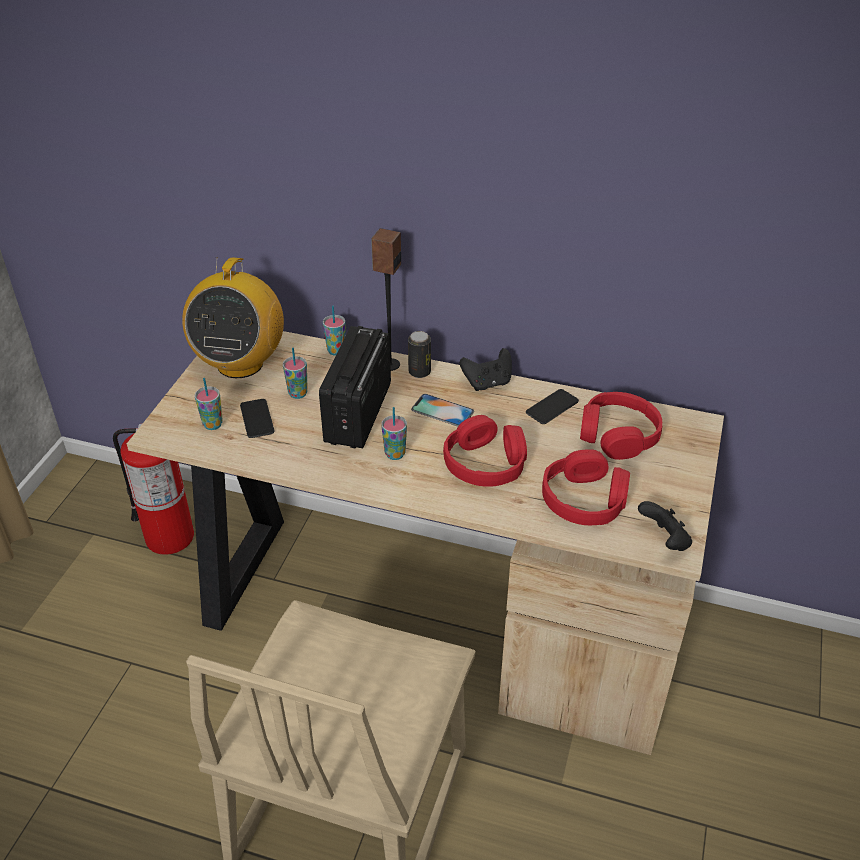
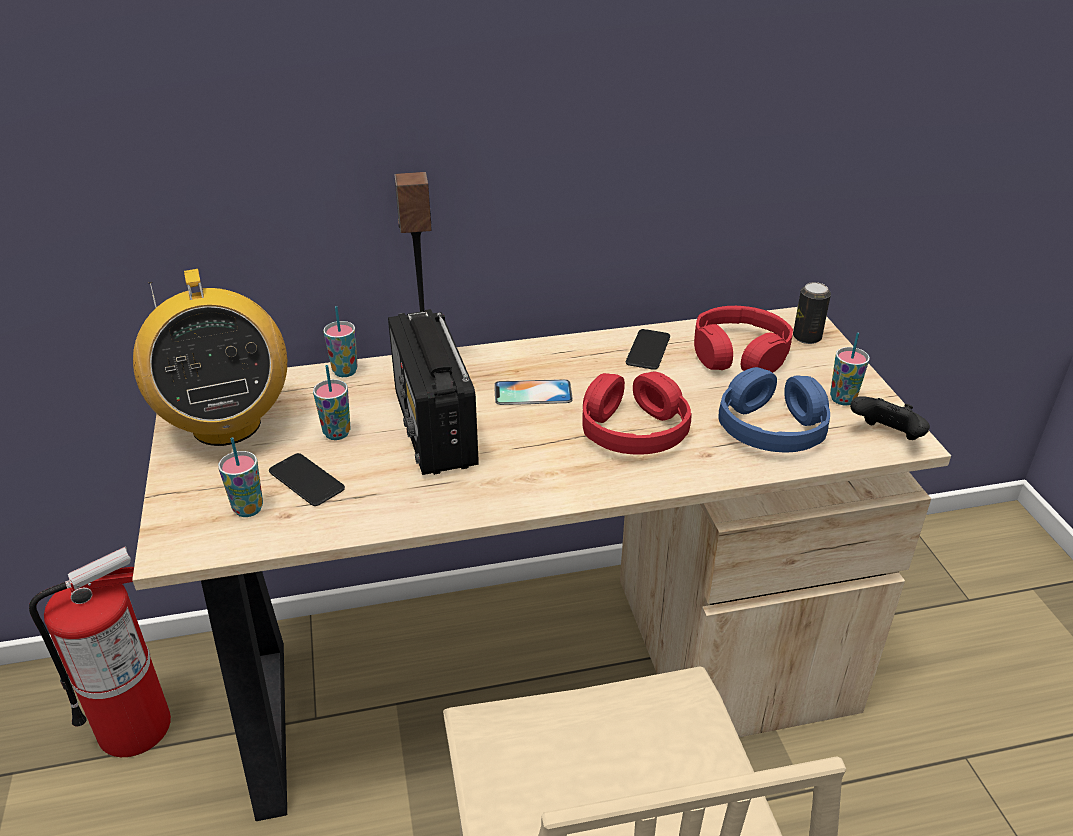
camera: 30 degrees left, 5 degrees down
cup [381,407,407,460] -> cup moved to [830,332,870,406]
can [408,331,431,378] -> can moved to [793,282,831,344]
black game controller [460,348,512,391] -> none
red headphones [542,449,630,525] -> blue headphones [718,367,830,452]

